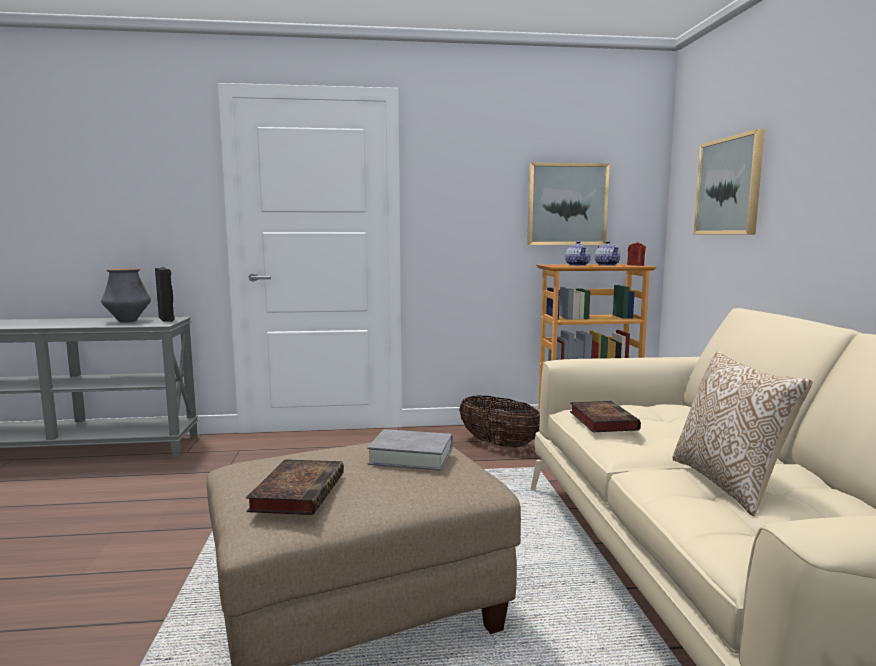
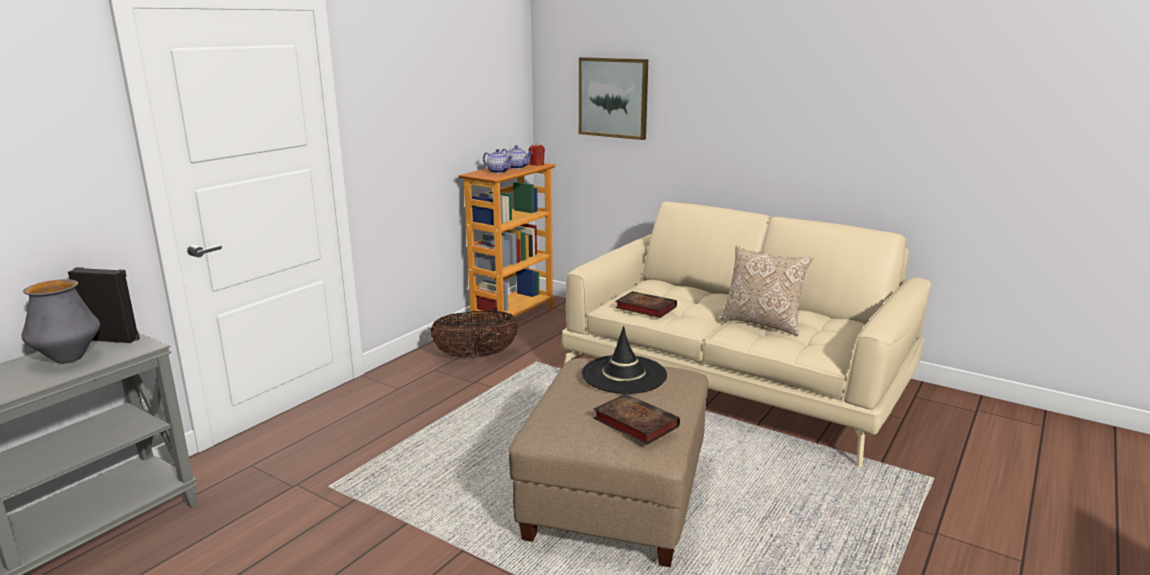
camera: 50 degrees left, 10 degrees up
grey book [367,429,453,471] -> black hat [582,326,667,394]
picture [527,163,610,245] -> none

